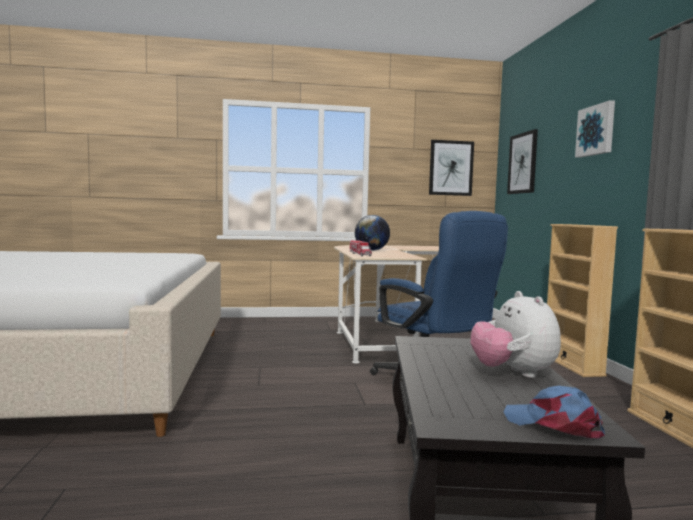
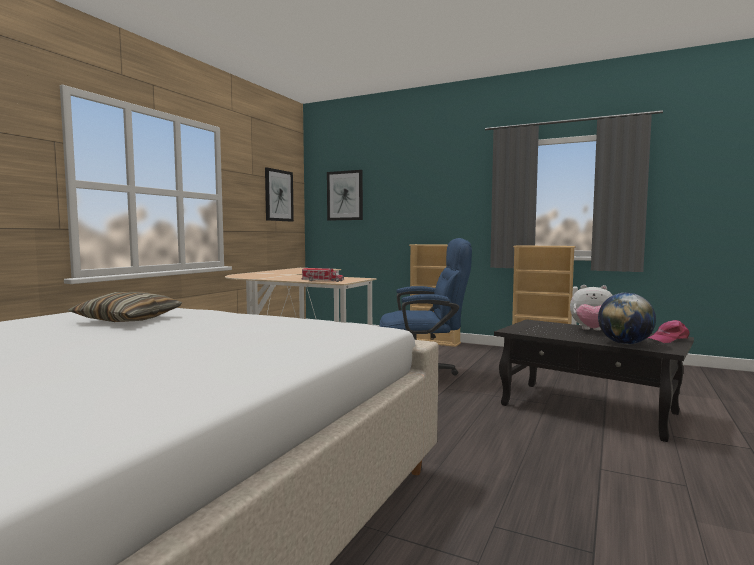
camera: 55 degrees left, 0 degrees up
globe [355,215,390,251] -> globe moved to [598,293,656,344]
blue cap [503,386,605,439] -> pink cap [648,320,690,343]
picture [575,100,615,158] -> none
none -> pillow [68,292,182,322]

